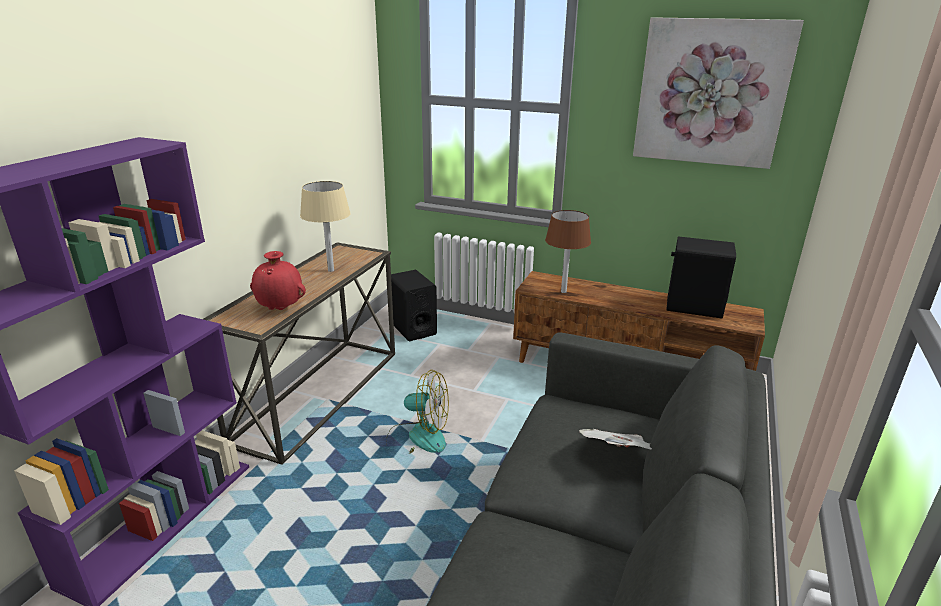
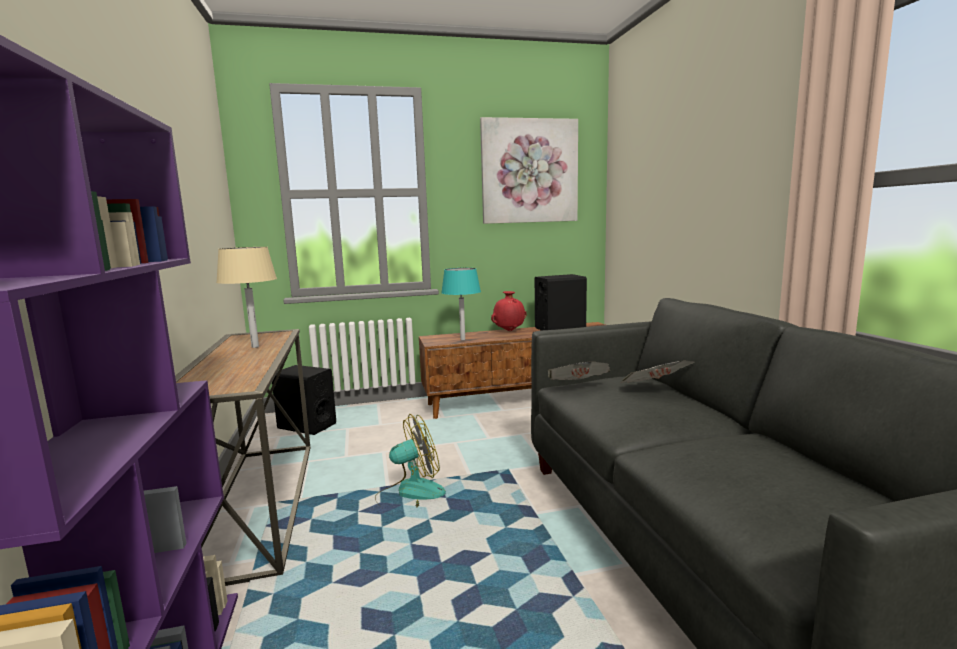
camera: 35 degrees left, 15 degrees down
red vase [250,251,306,310] -> red vase moved to [491,291,527,331]
brown table lamp [545,210,591,293] -> turquoise table lamp [441,268,481,340]
none -> newspaper [548,361,610,380]

